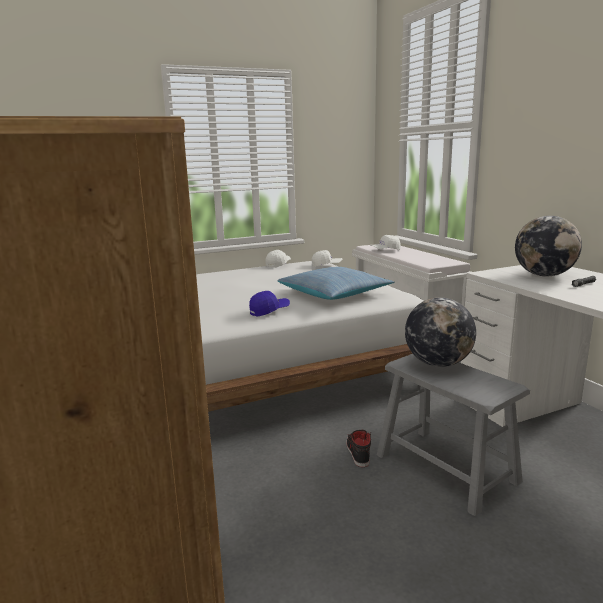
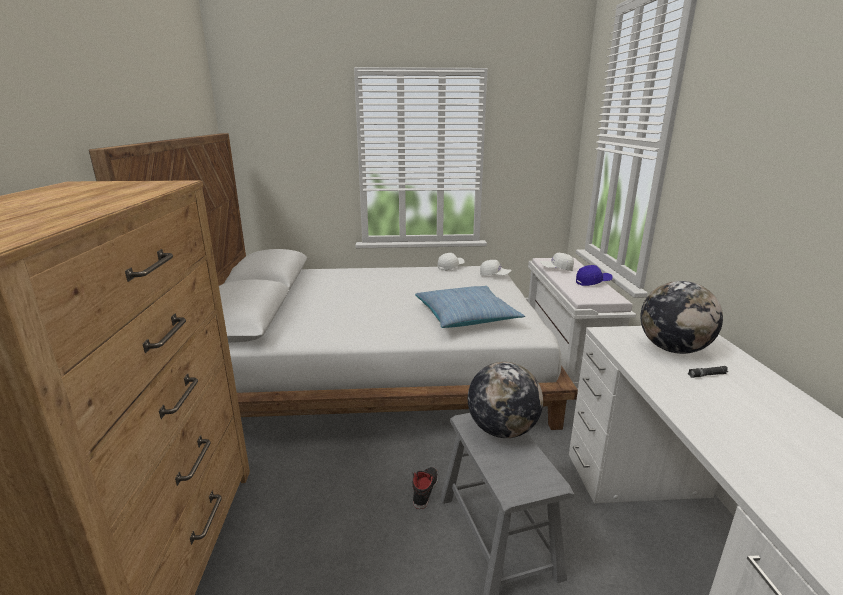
camera: 20 degrees right, 5 degrees up
blue cap [249,291,290,317] -> blue cap moved to [576,265,613,286]

